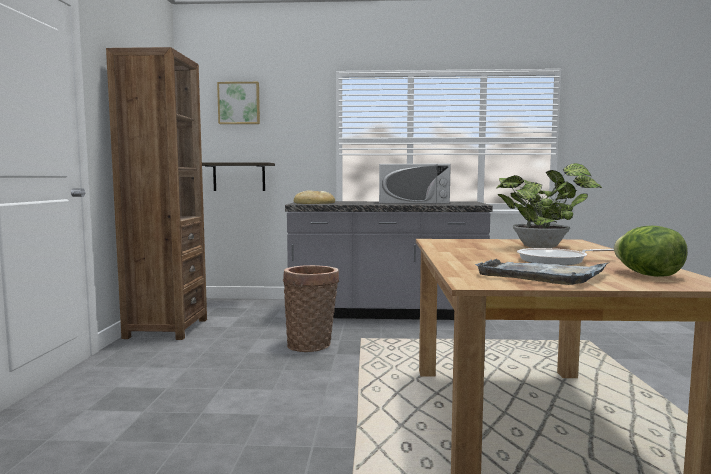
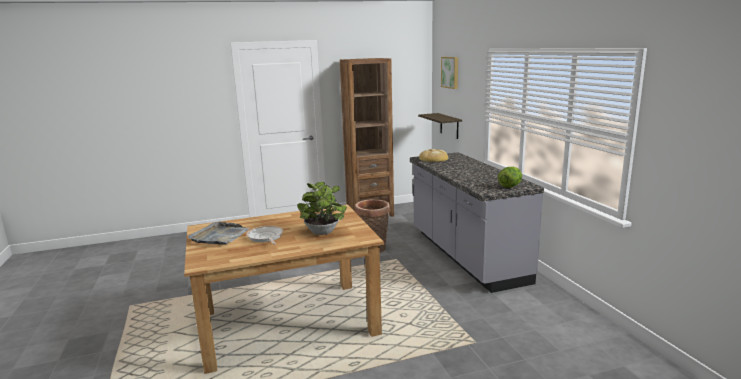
camera: 70 degrees right, 10 degrees up
white microwave [379,164,451,204] -> none
lettuce [614,226,688,277] -> lettuce moved to [498,167,522,188]

